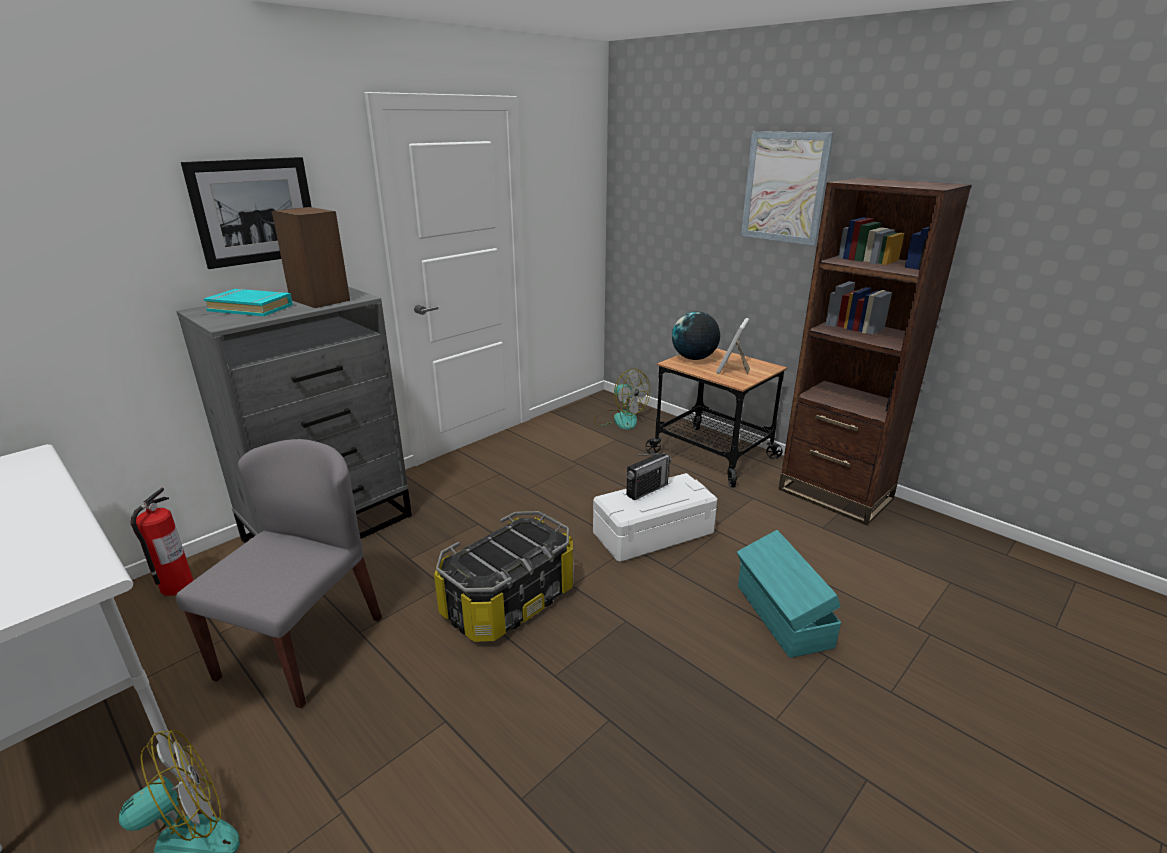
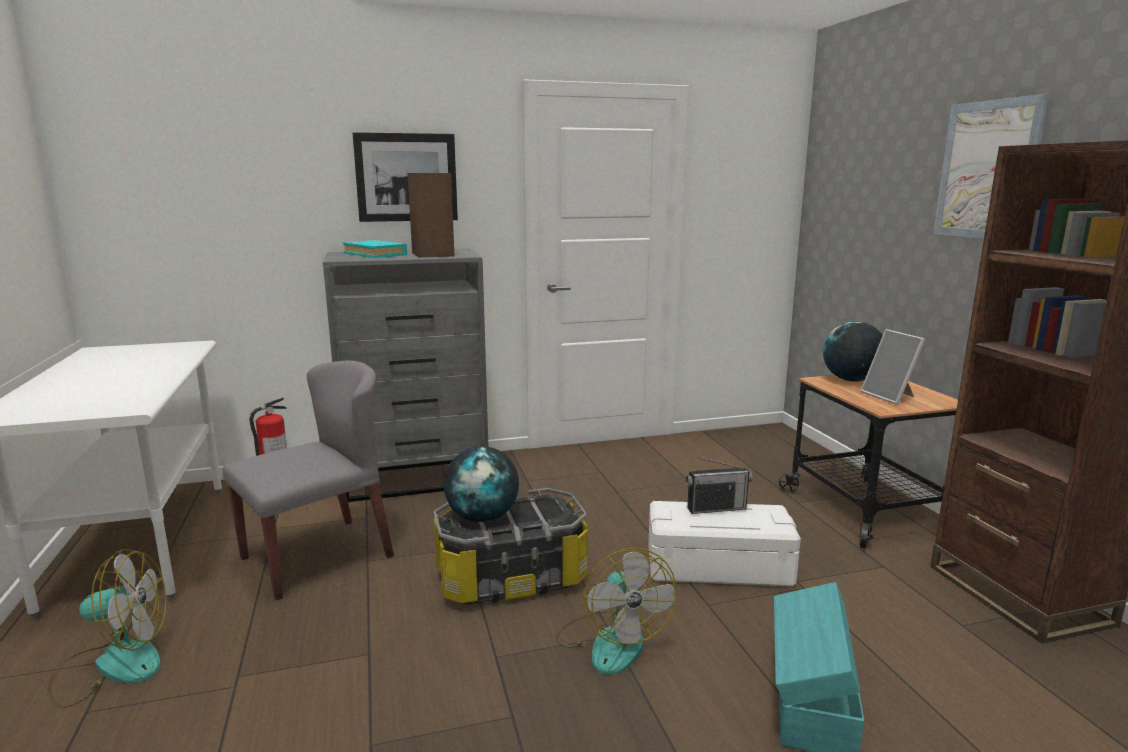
camera: 30 degrees right, 10 degrees down
fan [594,368,650,430] -> fan moved to [555,548,676,675]
picture frame [716,318,750,374] -> picture frame turned 75 degrees counterclockwise [860,329,925,405]
none -> globe [444,446,519,522]

